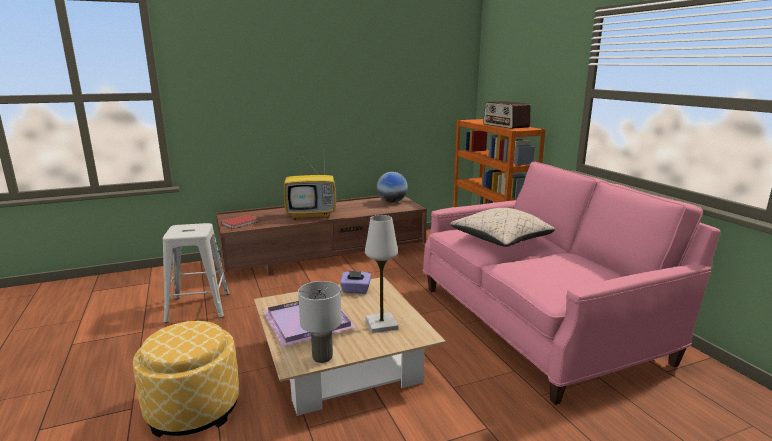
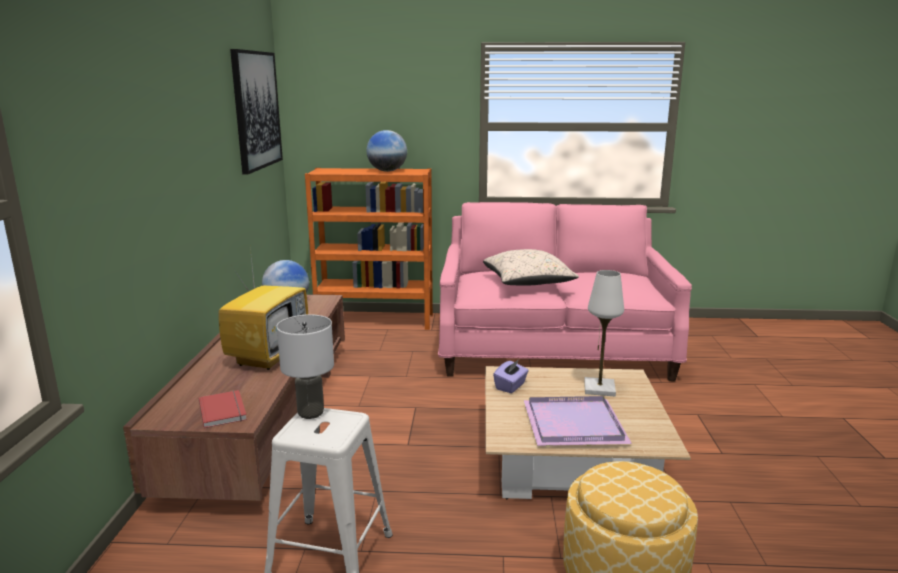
camera: 65 degrees left, 0 degrees up
white table lamp [298,281,342,363] -> white table lamp moved to [277,314,334,419]
radio [483,101,530,129] -> globe [367,130,407,172]
none -> picture [230,49,283,174]

